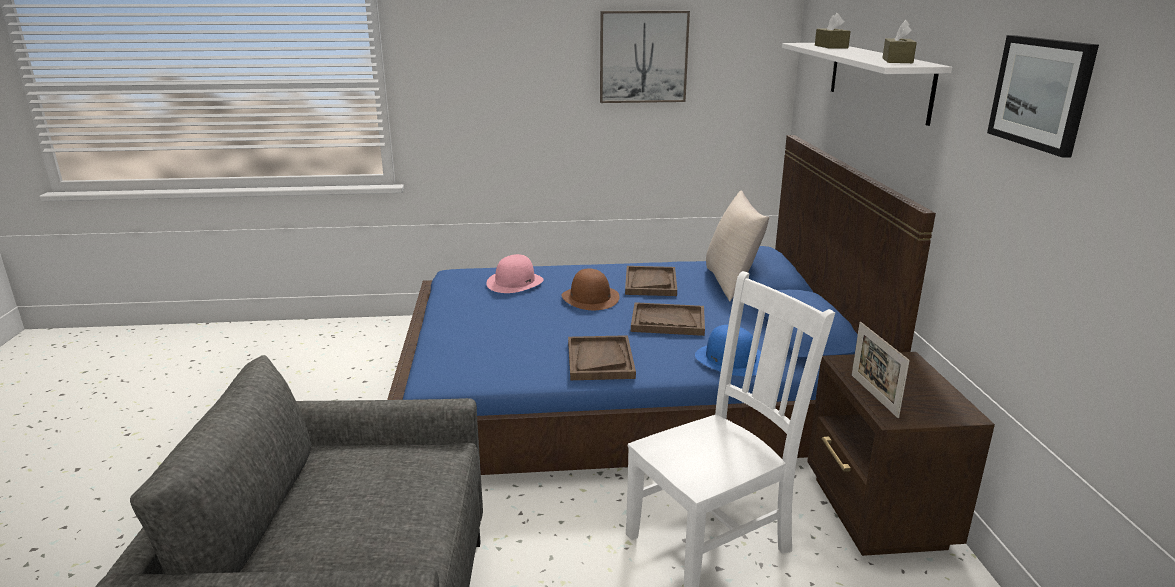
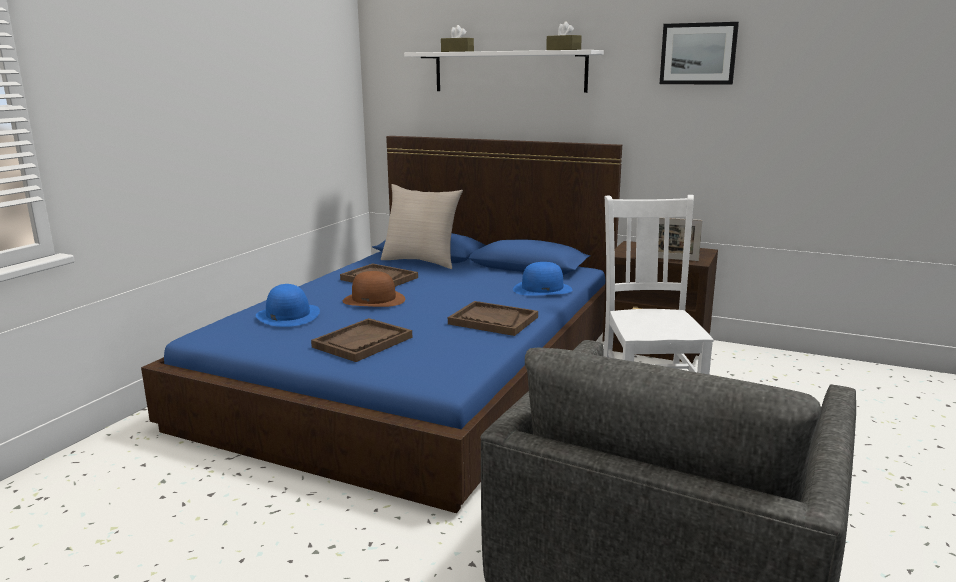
camera: 60 degrees left, 5 degrees down
pink hat [486,254,544,293] -> blue hat [256,284,320,327]
picture [600,11,690,103] -> none
brown tray [631,302,705,336] -> brown tray moved to [311,318,412,362]

